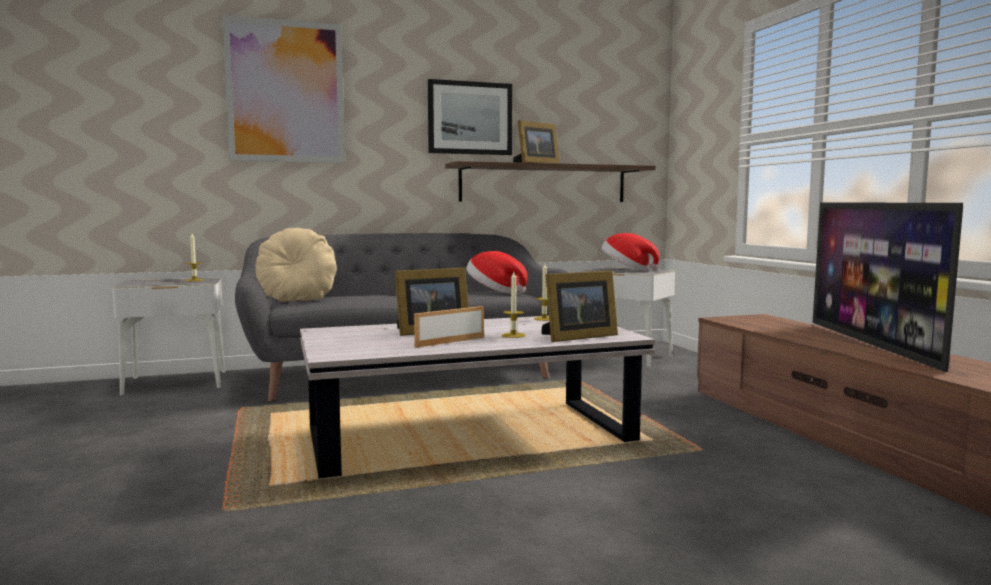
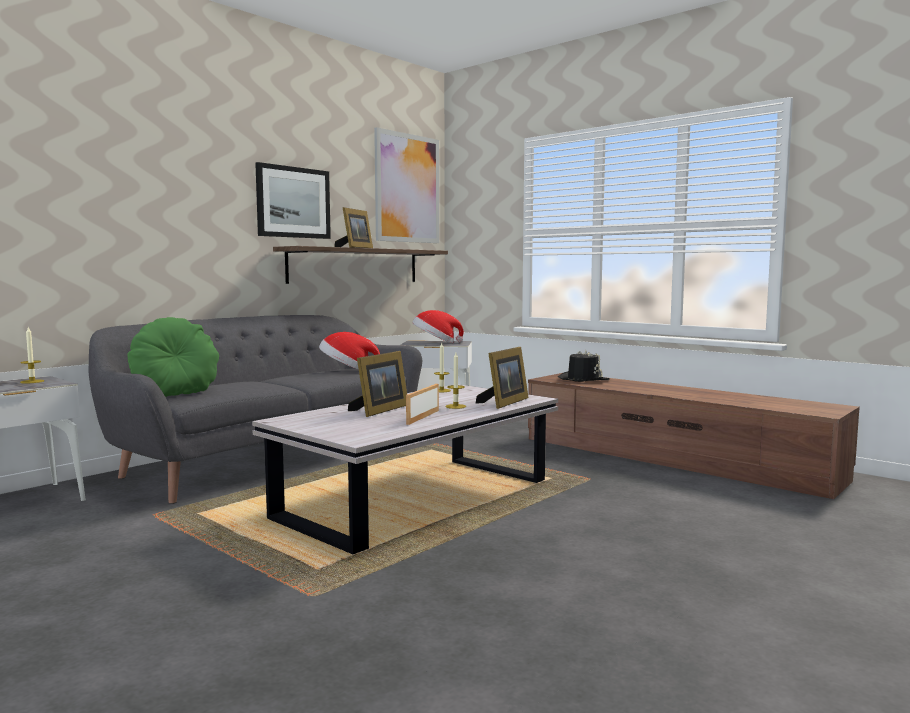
camera: 30 degrees left, 0 degrees up
picture [222,15,345,163] -> picture moved to [374,127,439,243]
beige pillow [255,228,337,302] -> green pillow [127,317,219,397]
television [813,202,963,372] -> none
none -> black hat [558,350,610,382]

